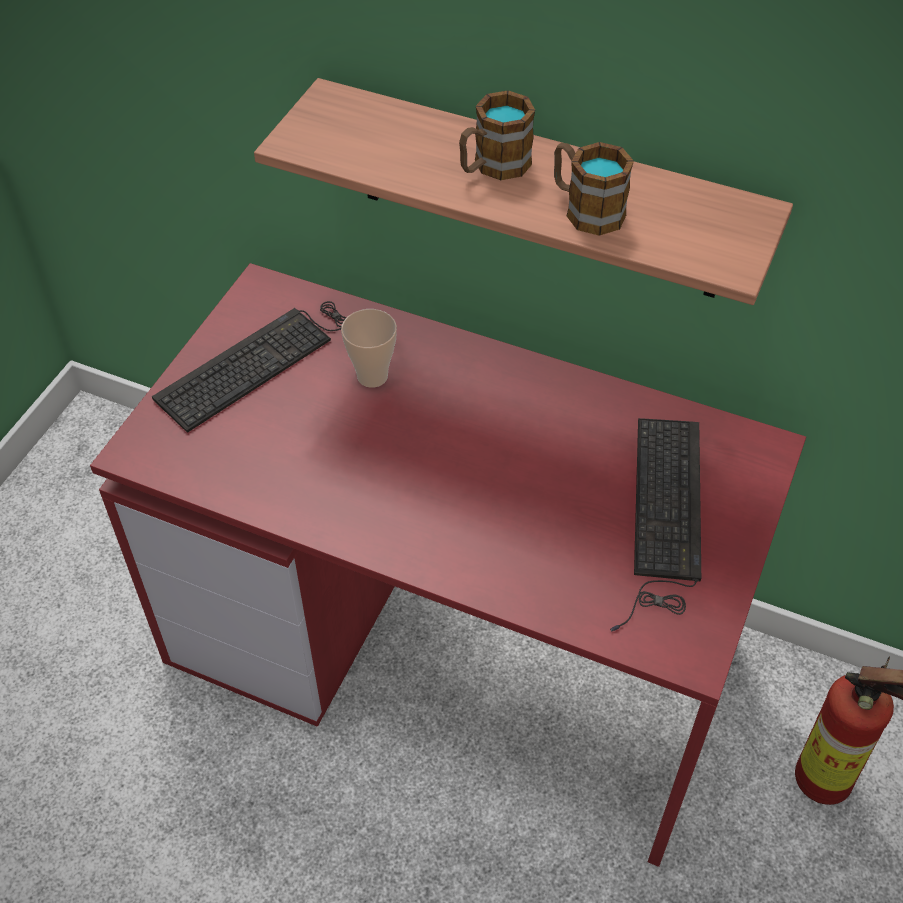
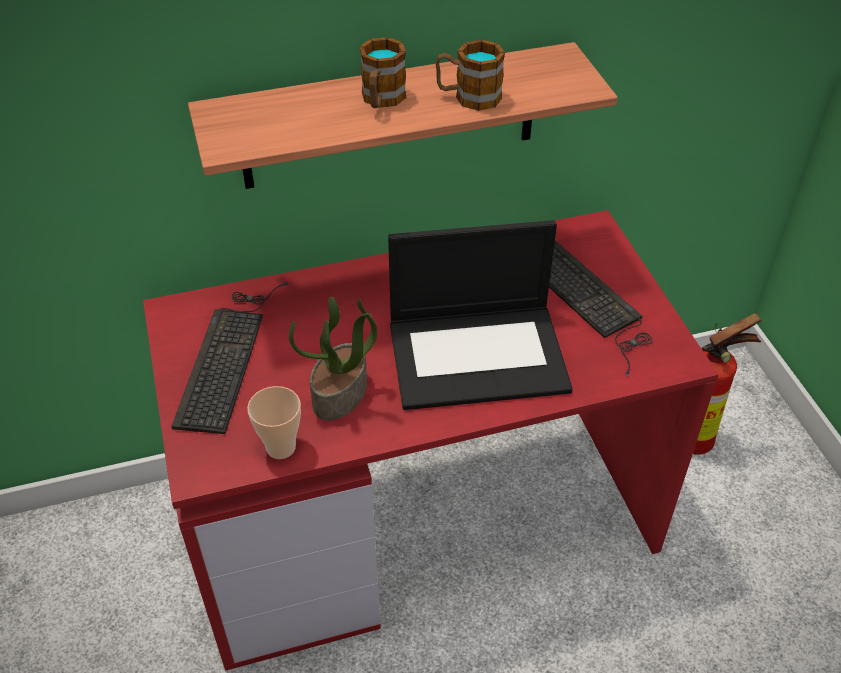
camera: 40 degrees left, 5 degrees down
cup [341,309,397,388] -> cup moved to [247,386,301,459]
none -> potted plant [289,297,378,421]
none -> laptop [388,220,573,410]

